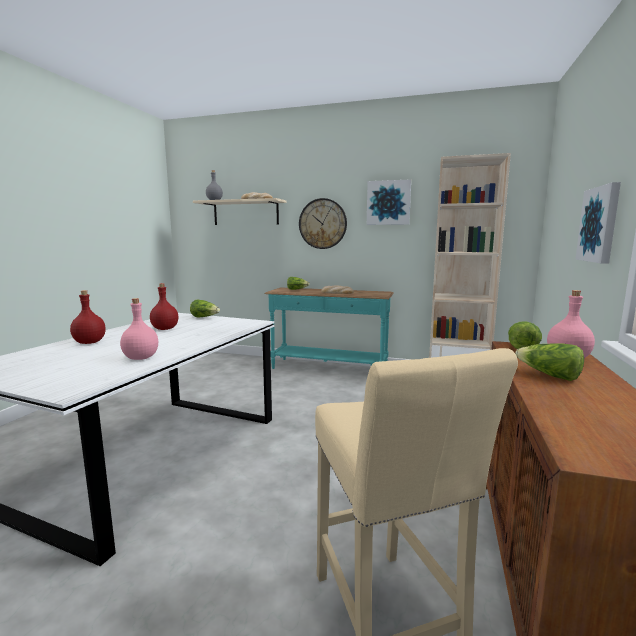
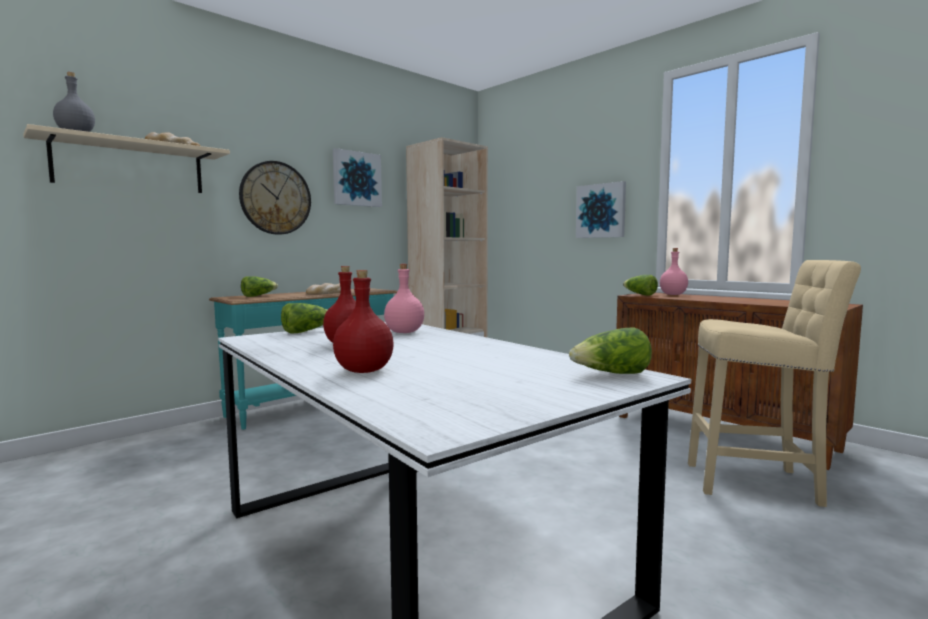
camera: 60 degrees left, 5 degrees down
pink bottle [120,298,158,360] -> pink bottle moved to [384,264,424,333]
lettuce [515,343,584,381] -> lettuce moved to [569,327,652,374]

